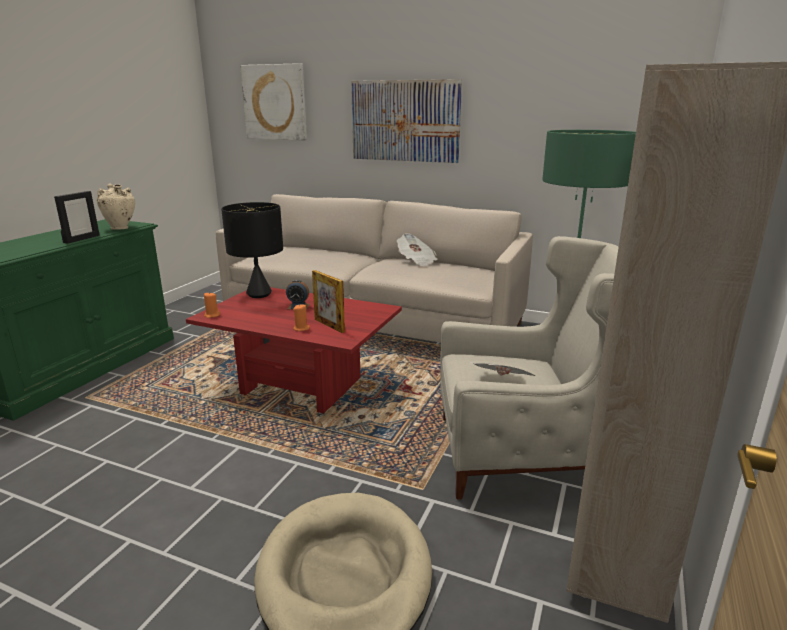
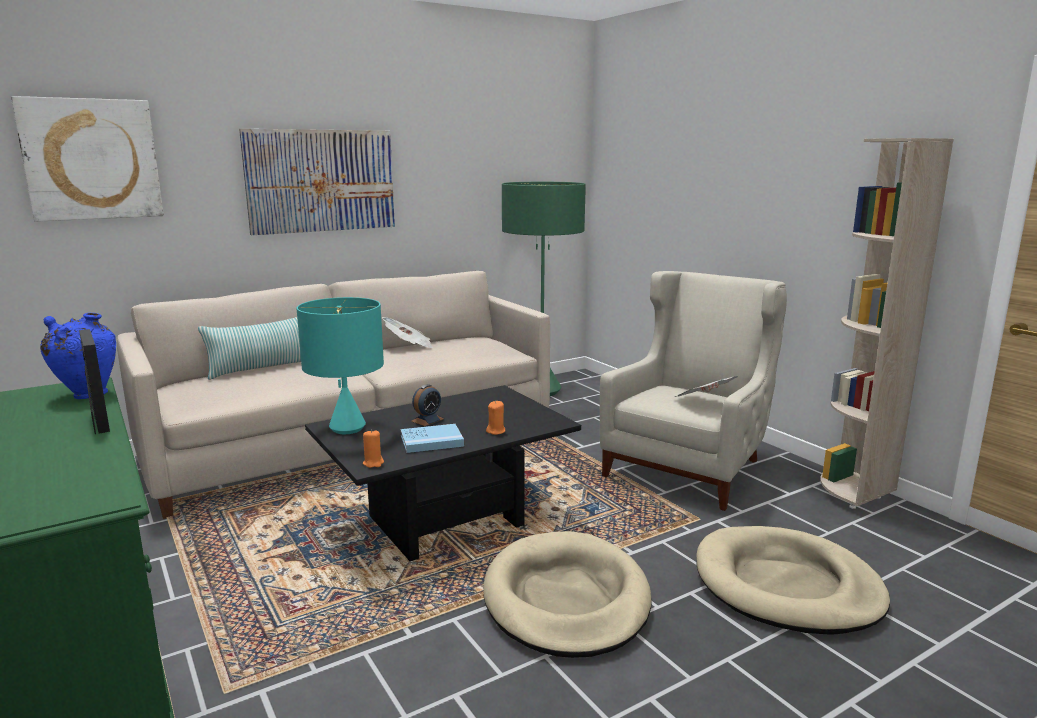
camera: 55 degrees left, 5 degrees down
beige vase [97,183,135,230] -> blue vase [40,313,116,399]
red coffee table [186,287,402,413] -> black coffee table [305,385,581,561]
black table lamp [221,202,283,298] -> turquoise table lamp [297,297,384,434]
picture frame [312,270,345,333] -> none
none -> pillow [198,317,301,380]
none -> blue book [401,424,464,453]
none -> beige dog bed [483,531,652,658]

